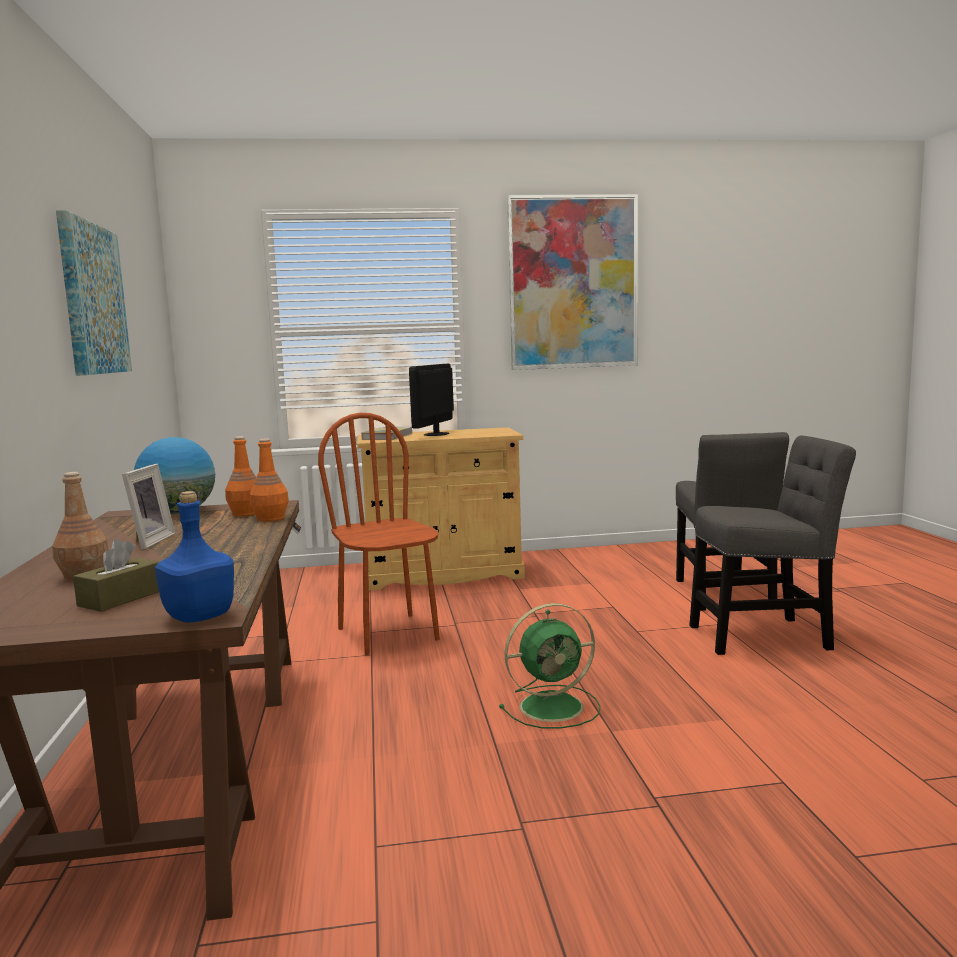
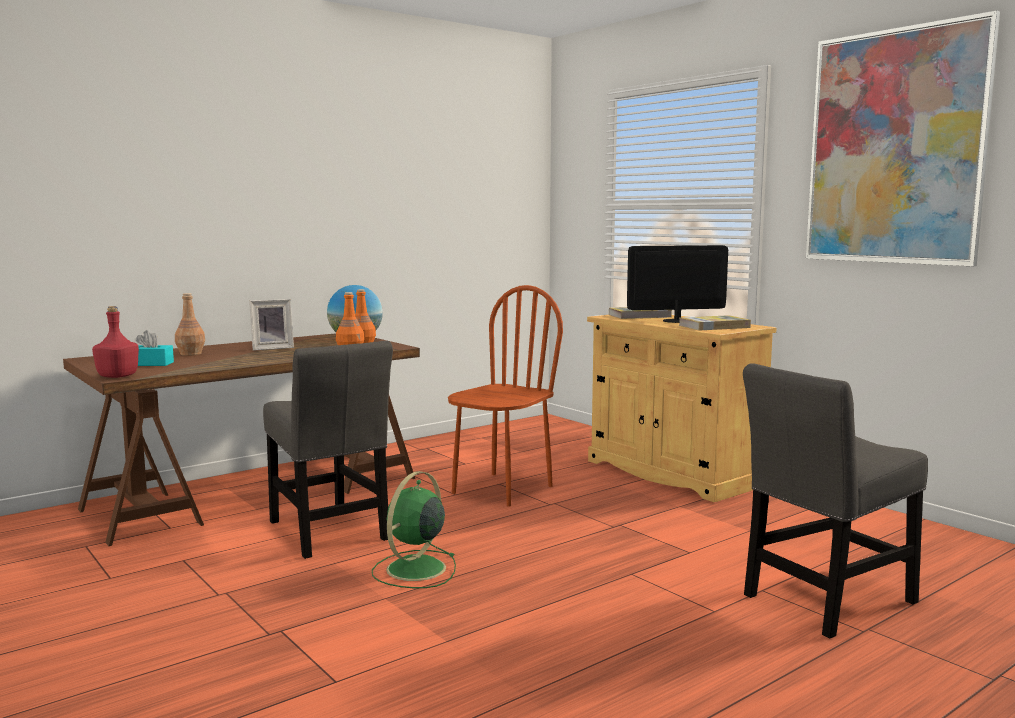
camera: 60 degrees right, 0 degrees up
picture [56,210,132,376] -> none
brown tissue box [73,539,160,612] -> turquoise tissue box [135,330,174,366]
blue bottle [155,491,234,623] -> red bottle [92,306,139,378]
green fan [499,603,600,728] -> green fan turned 75 degrees clockwise [372,471,456,588]
grey chair [689,435,856,655] -> grey chair moved to [263,341,393,559]
none -> book [678,315,751,331]

